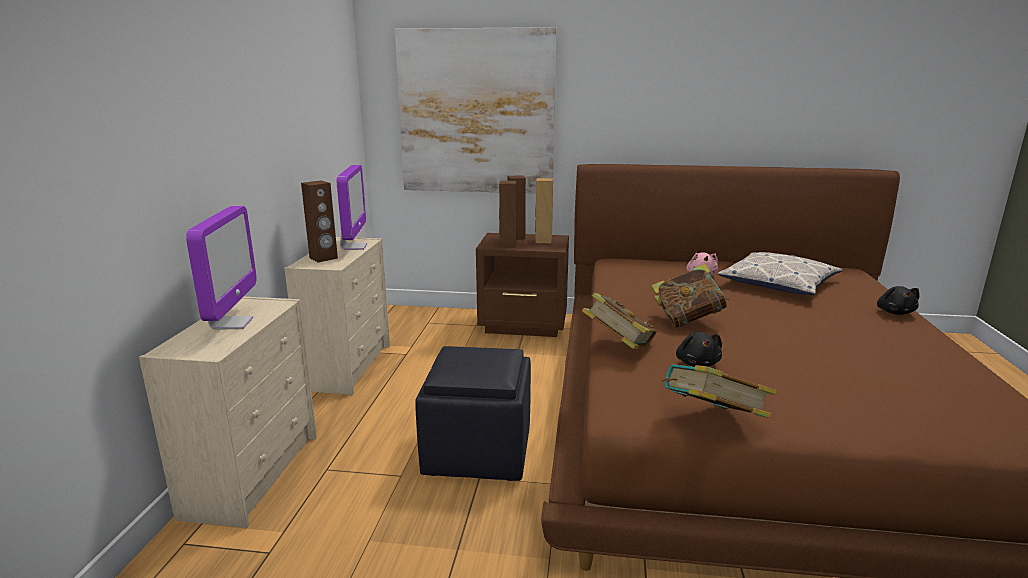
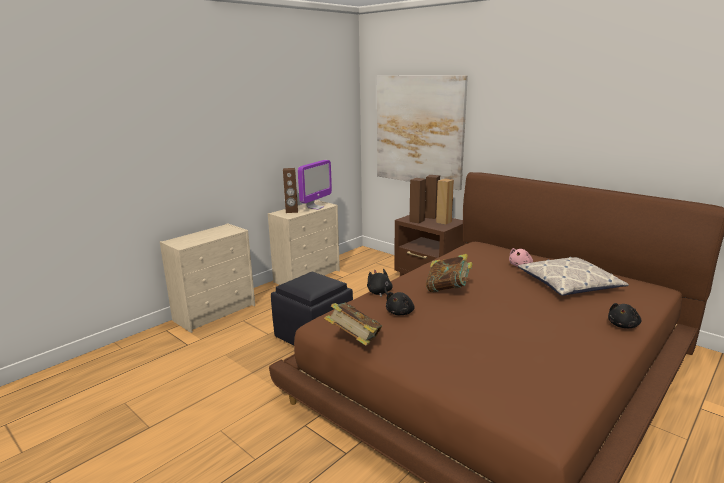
camera: 35 degrees right, 0 degrees up
monitor [186,206,257,330] -> none
book [582,293,657,349] -> black plush toy [367,269,393,297]

